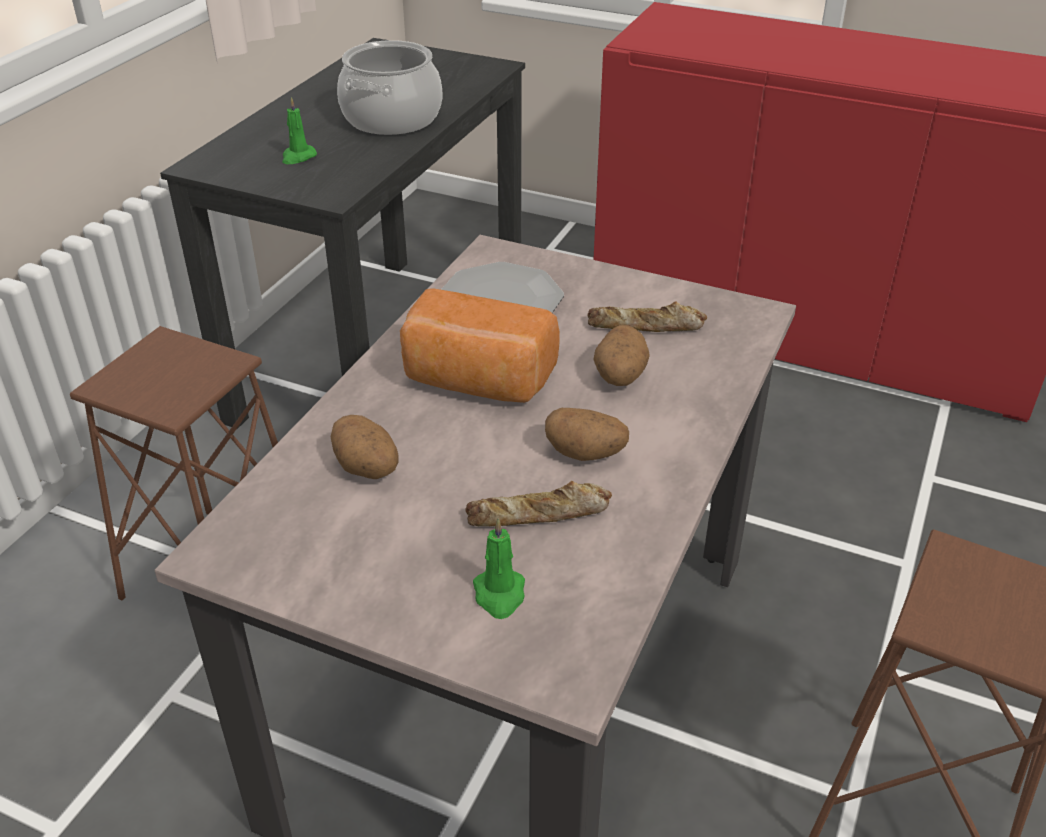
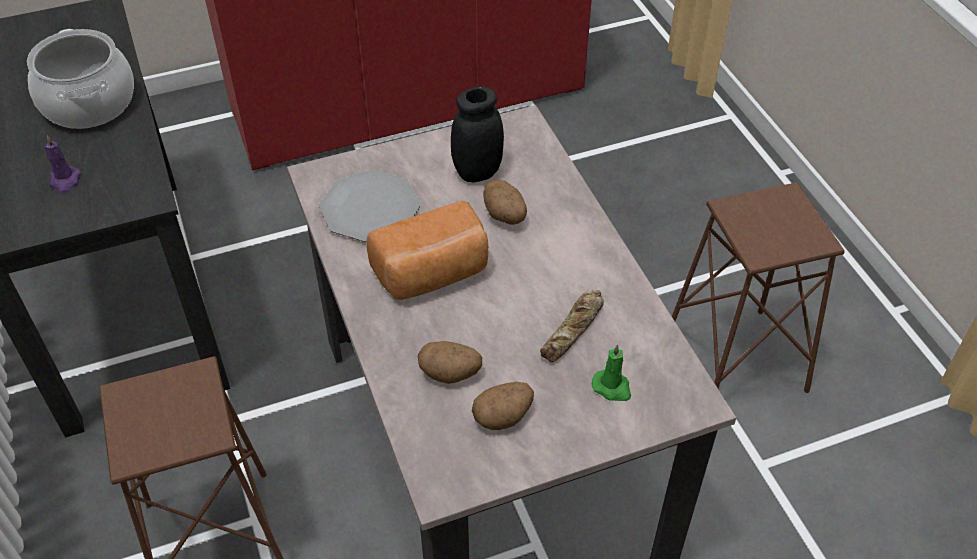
camera: 45 degrees left, 10 degrees up
green candle [282,97,317,164] -> purple candle [45,135,81,194]
potato [545,408,629,461] -> potato moved to [472,382,534,430]
bread [587,301,707,332] -> black jar [451,86,504,183]

